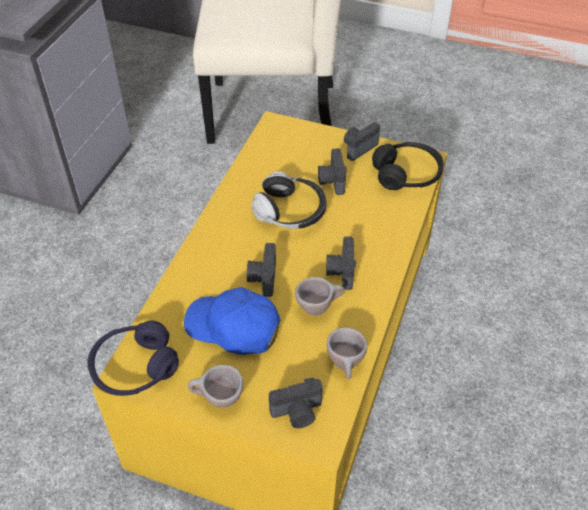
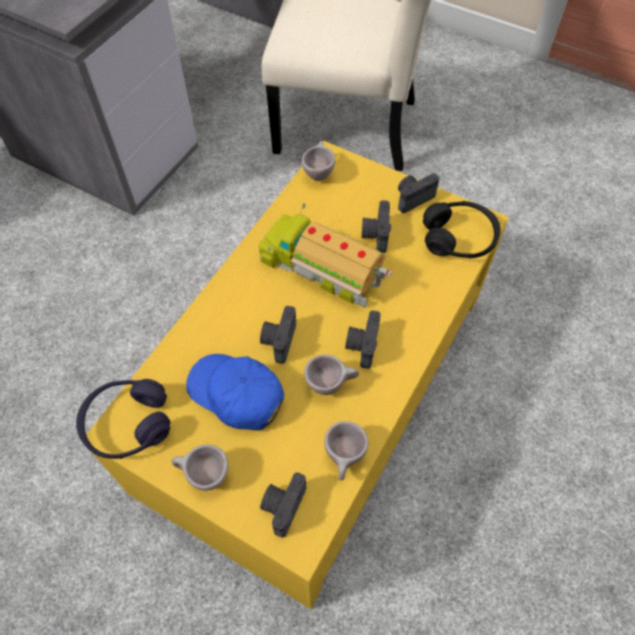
camera: 10 degrees right, 10 degrees up
headphones [251,171,327,229] -> toy truck [259,203,392,308]
camera [269,378,323,428] -> camera turned 120 degrees clockwise [260,472,306,538]
none -> beige cup [302,141,335,181]

